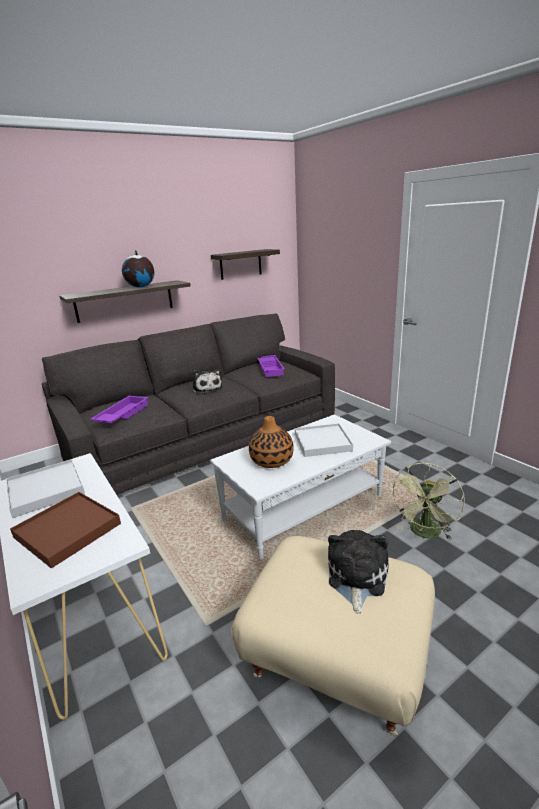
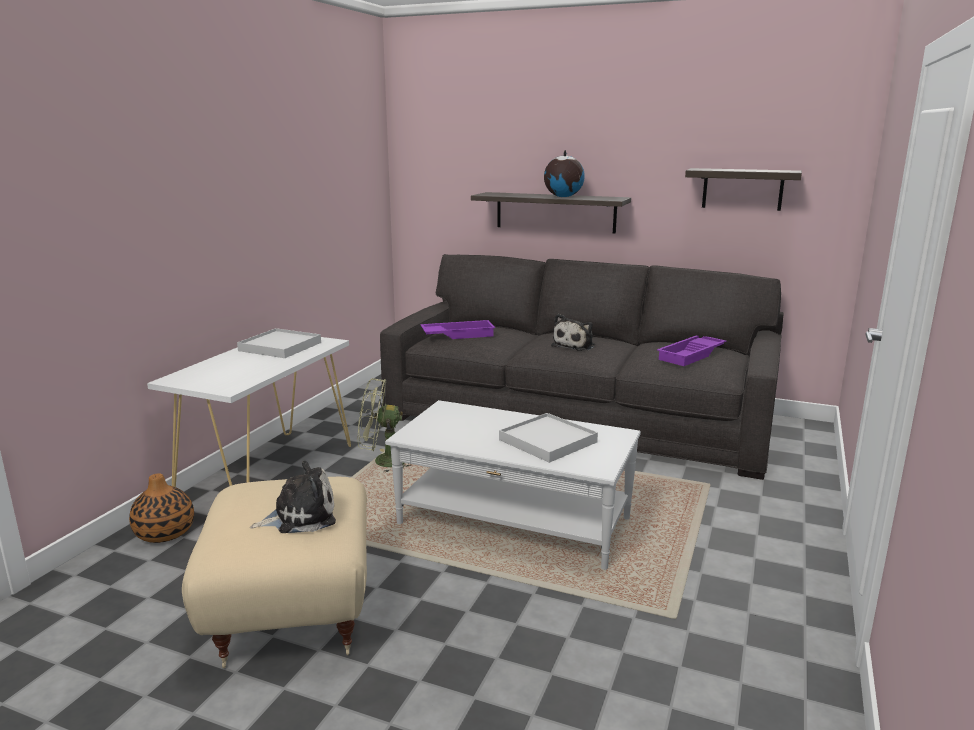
camera: 55 degrees right, 5 degrees down
brown tray [10,492,121,568] -> none
vase [249,416,294,468] -> vase moved to [129,473,194,543]
green fan [392,463,465,539] -> green fan moved to [358,378,412,473]

